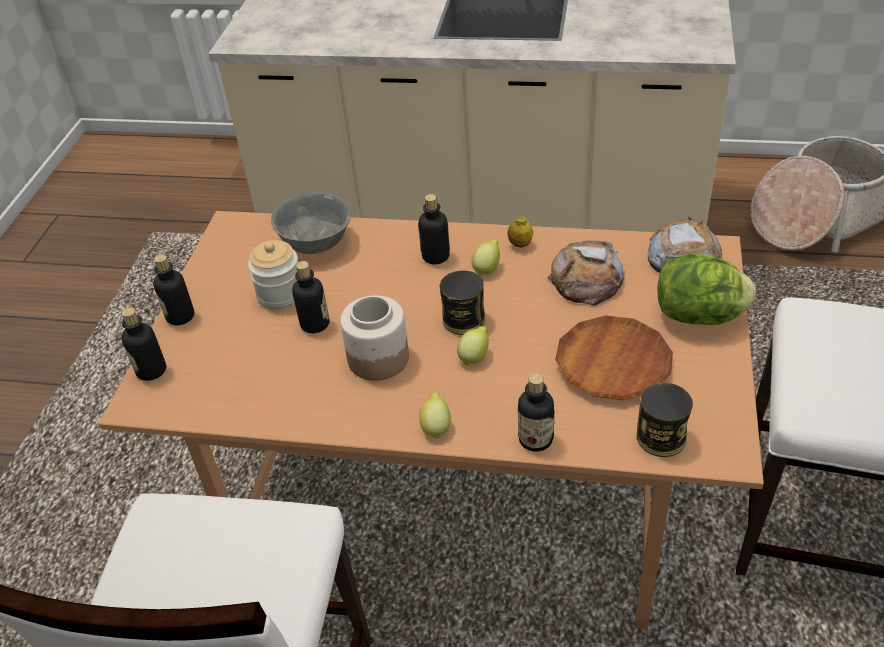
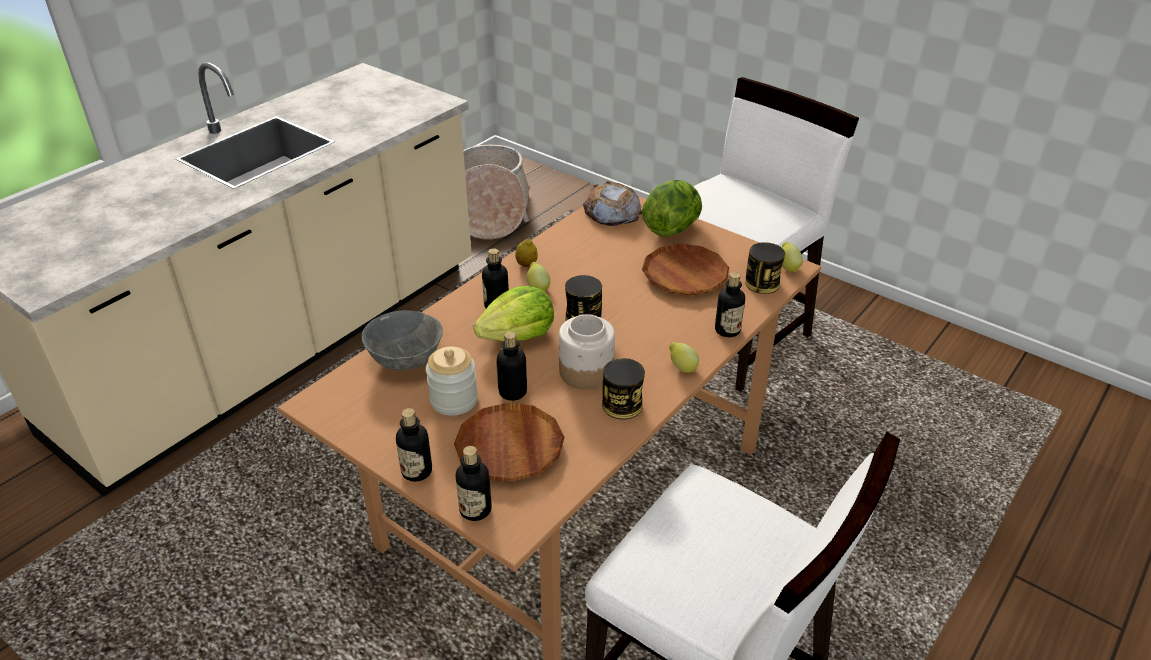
camera: 65 degrees left, 5 degrees down
lemon [457,326,489,366] -> lemon moved to [782,242,803,273]
bread [547,240,625,306] -> none
none -> brown plate [454,403,565,482]
none -> lettuce [474,286,554,341]
none -> can [602,358,645,420]

